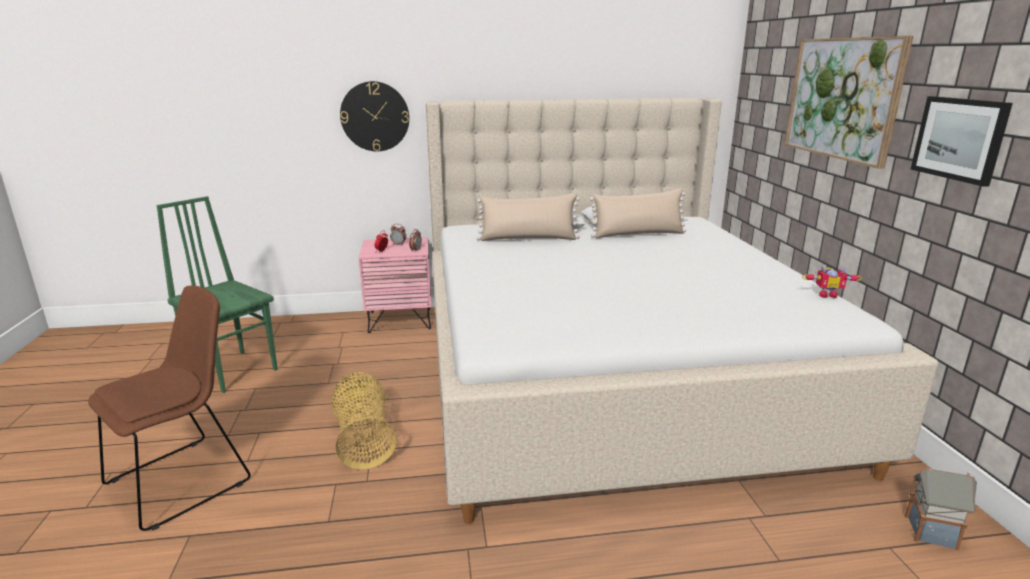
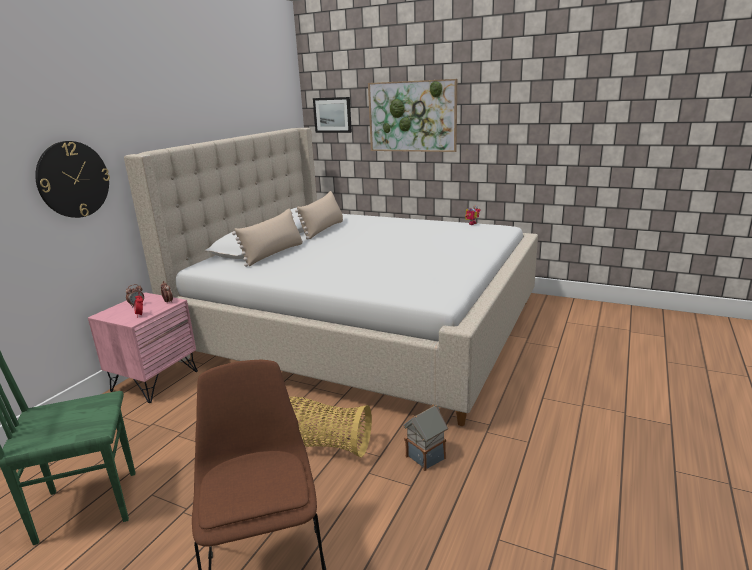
camera: 55 degrees left, 0 degrees up
toy house [905,466,977,550] -> toy house moved to [403,404,448,471]
picture [911,96,1013,187] -> picture moved to [313,97,352,133]

